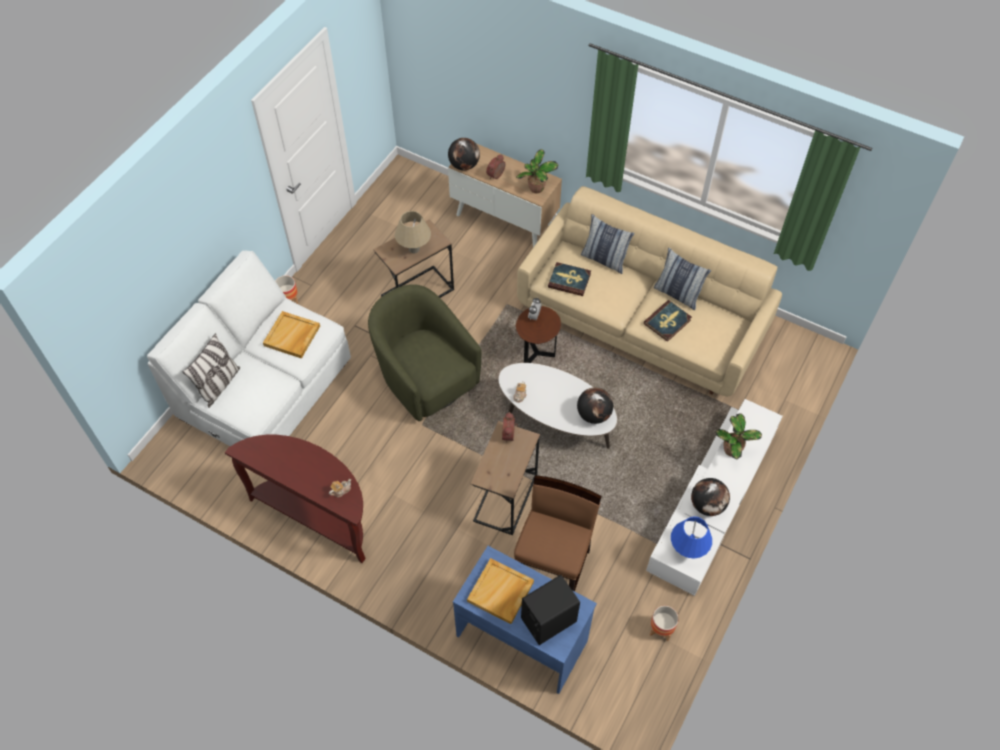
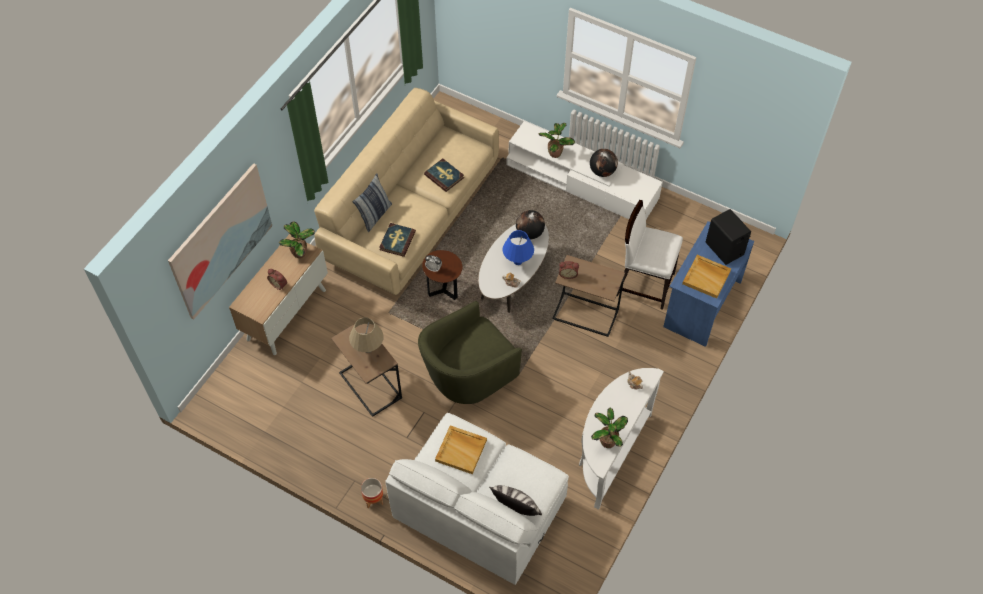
camera: 90 degrees left, 0 degrees up
brown console table [225,435,366,563] -> white console table [579,368,664,510]
globe [448,138,480,171] -> none
brown chair [514,475,602,591] -> white chair [617,200,683,310]
planter [650,606,678,641] -> none
pillow [654,248,711,310] -> none
blue table lamp [671,517,712,559] -> blue table lamp moved to [502,230,534,265]
none -> picture [168,163,272,319]
none -> potted plant [591,408,628,448]

